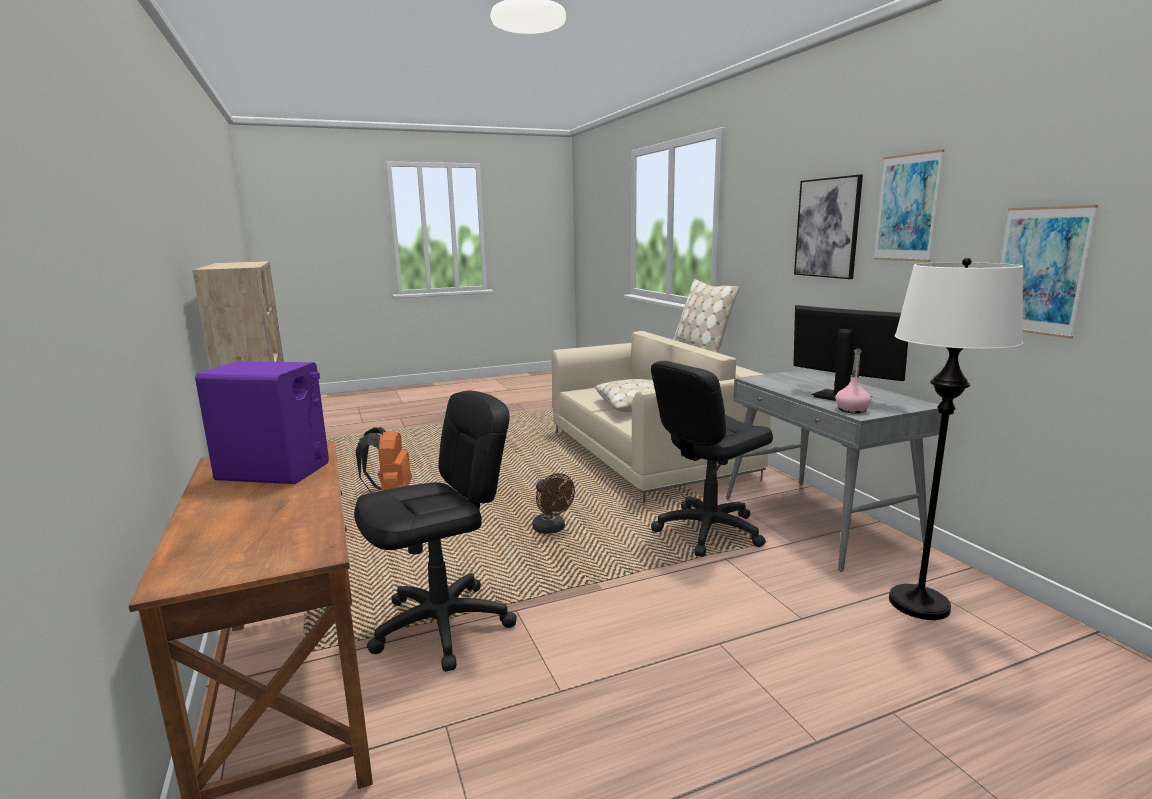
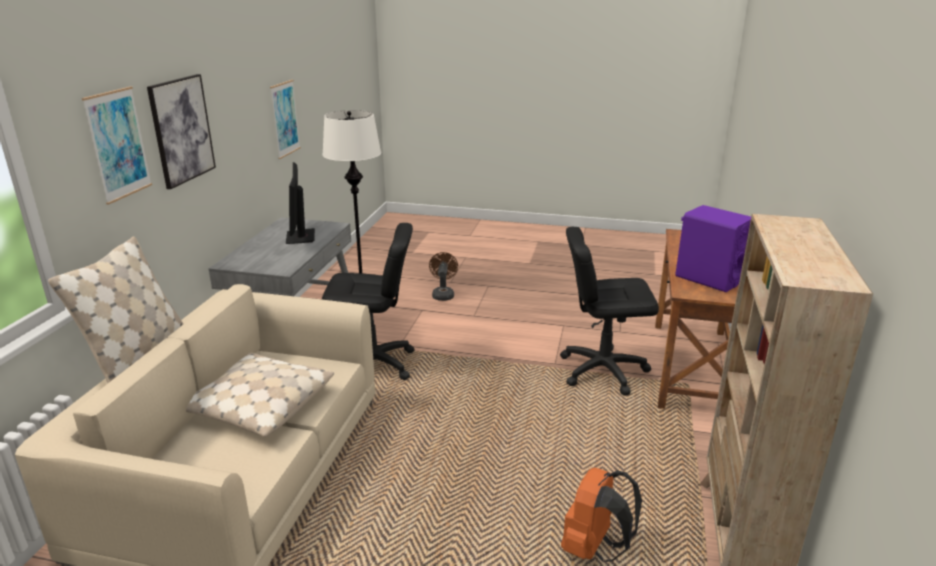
camera: 145 degrees left, 10 degrees up
brown fan [532,473,575,534] -> brown fan moved to [429,252,458,301]
pink bottle [835,348,871,413] -> none
picture [873,150,944,262] -> picture moved to [82,86,152,205]

